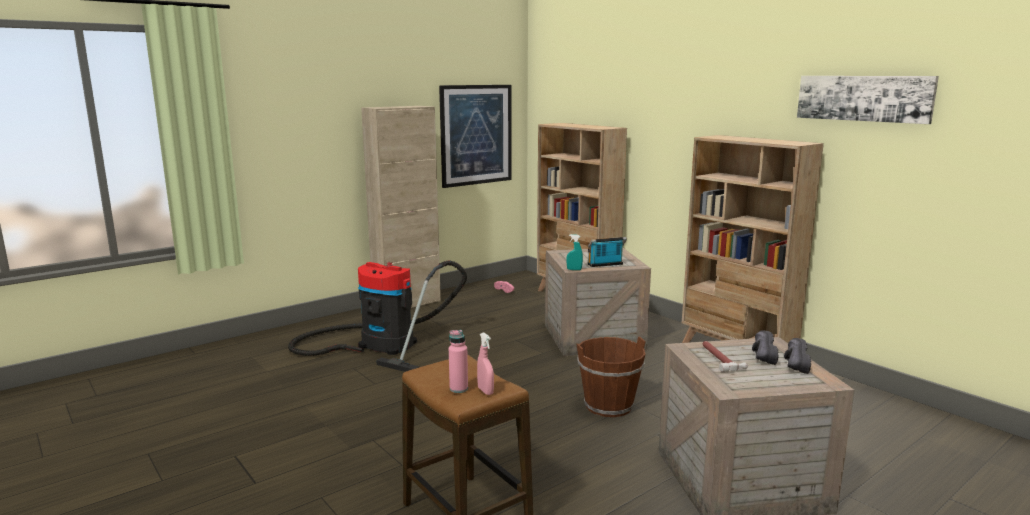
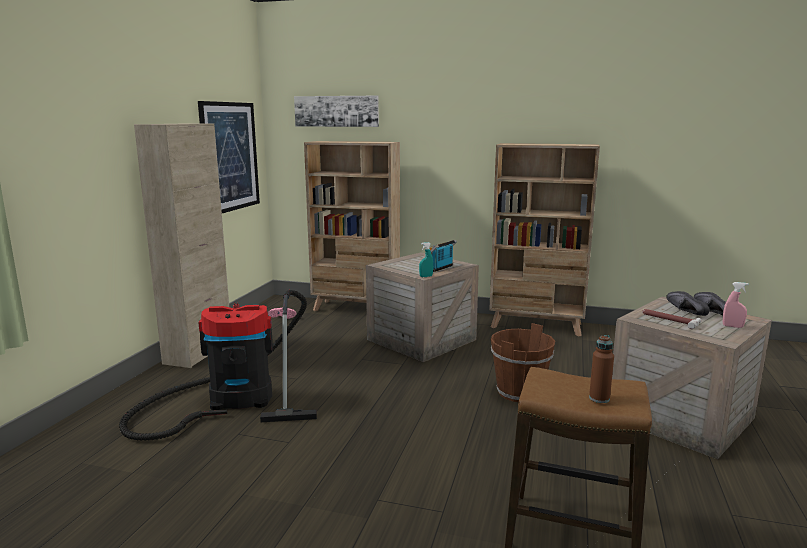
camera: 35 degrees left, 0 degrees up
pink bottle [449,330,468,393] -> brown bottle [589,335,614,403]
pink spray bottle [477,332,494,395] -> pink spray bottle moved to [723,282,749,328]
picture [797,76,939,124] -> picture moved to [294,96,379,127]

